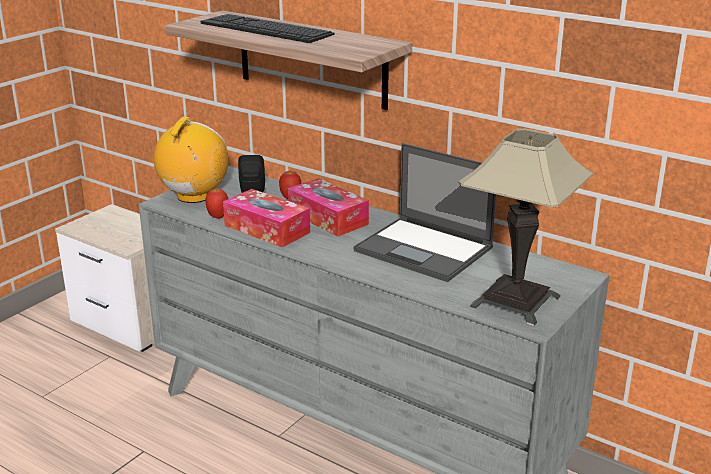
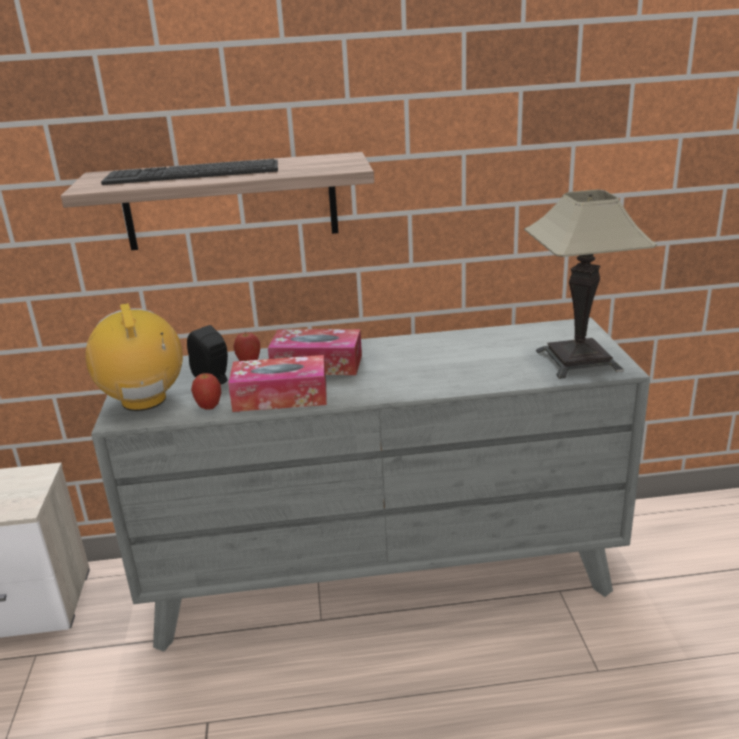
camera: 40 degrees left, 0 degrees up
laptop [354,143,496,282] -> none

